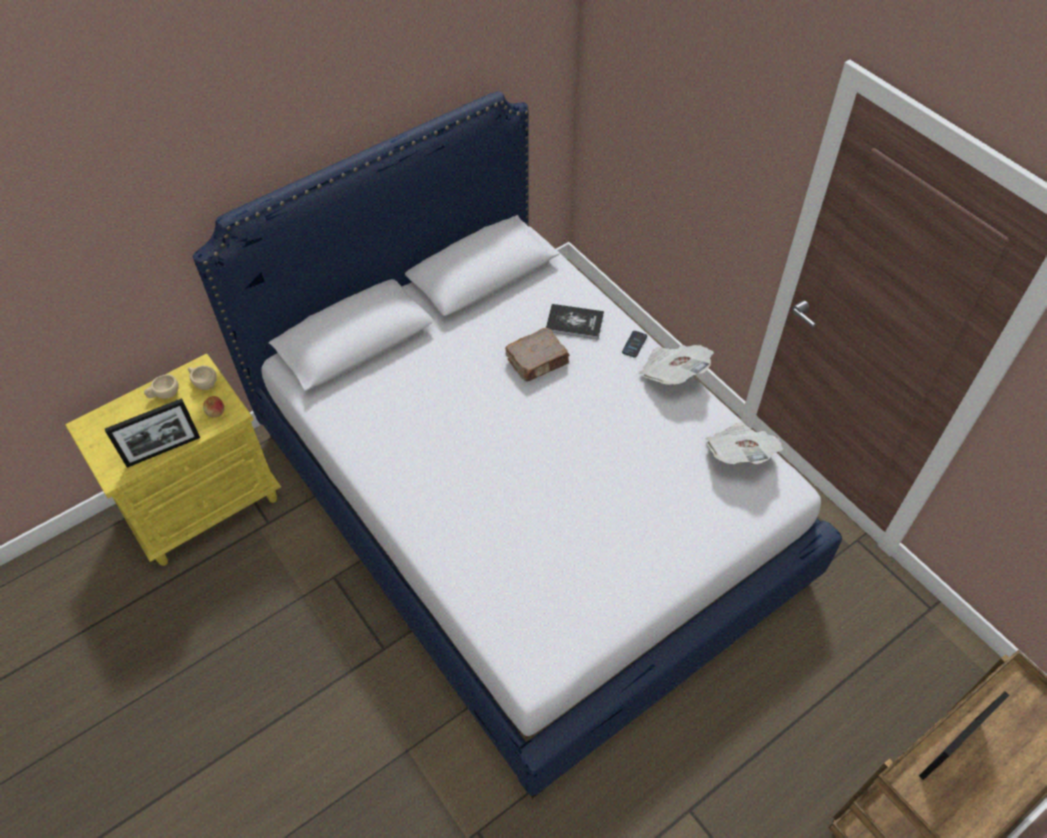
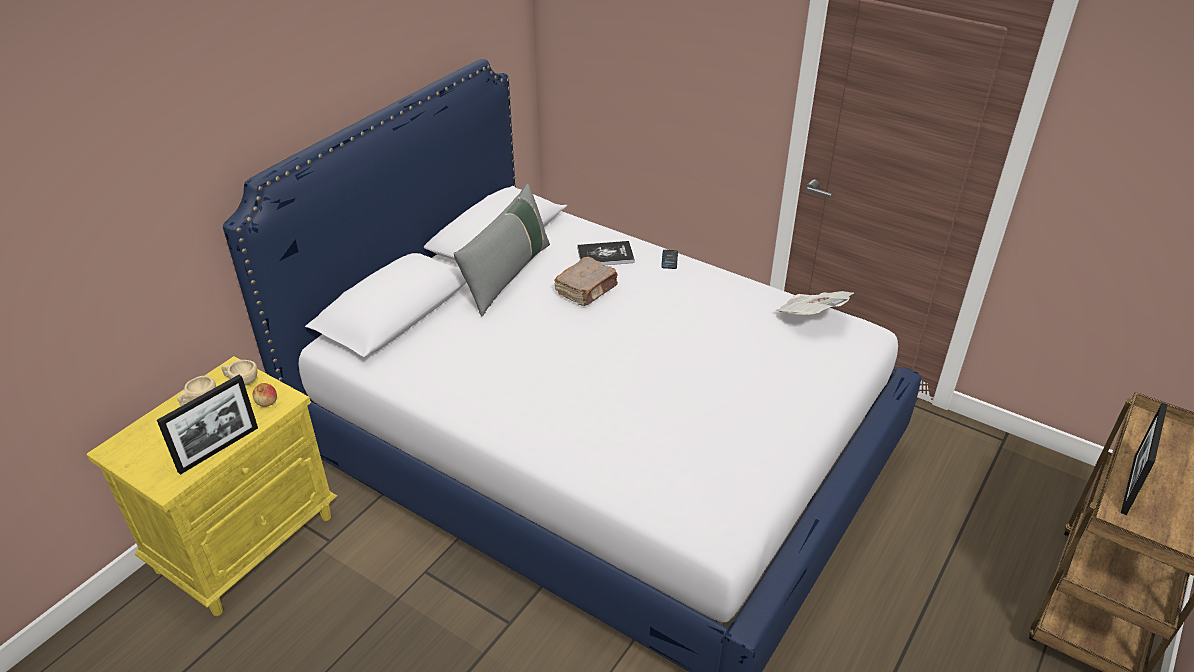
camera: 20 degrees left, 15 degrees down
newspaper [639,345,714,385] -> none
none -> grey pillow [454,184,550,317]

